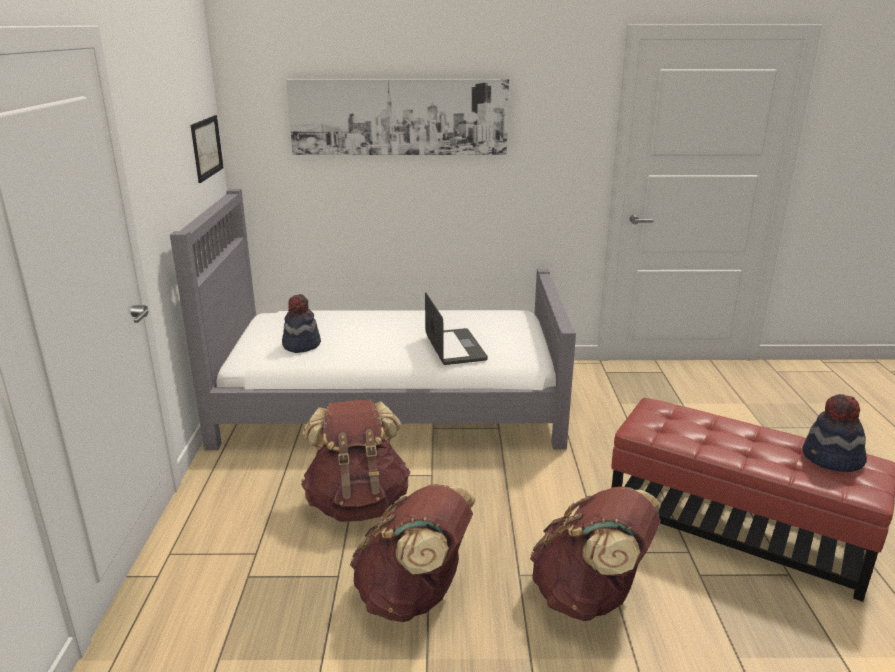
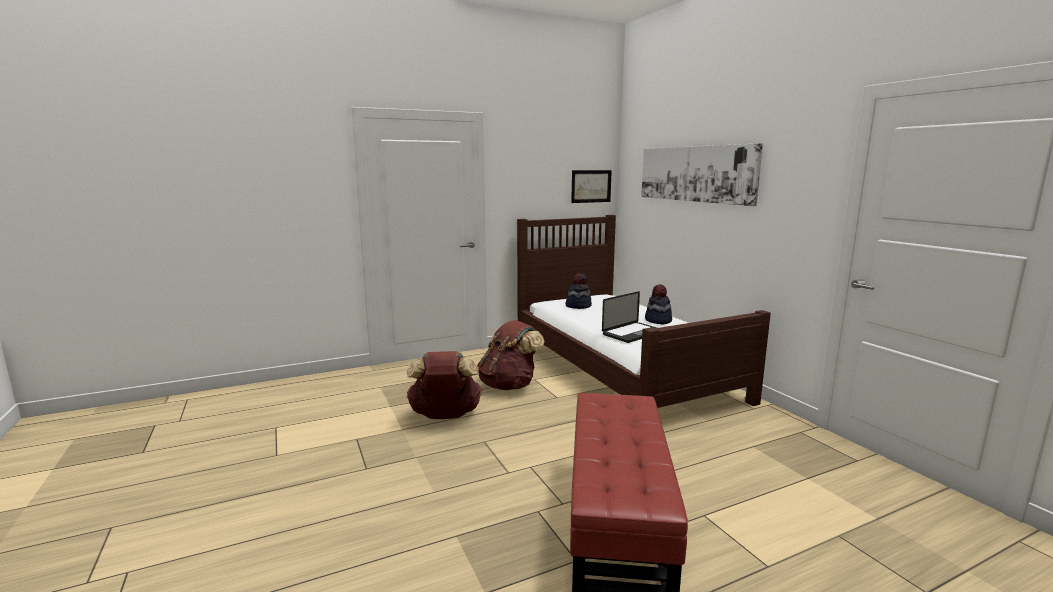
camera: 65 degrees right, 10 degrees down
grey bed [170,189,576,450] -> brown bed [517,215,771,408]
brown backpack [530,487,661,621] -> none
hat [803,394,867,472] -> hat moved to [645,284,672,324]

